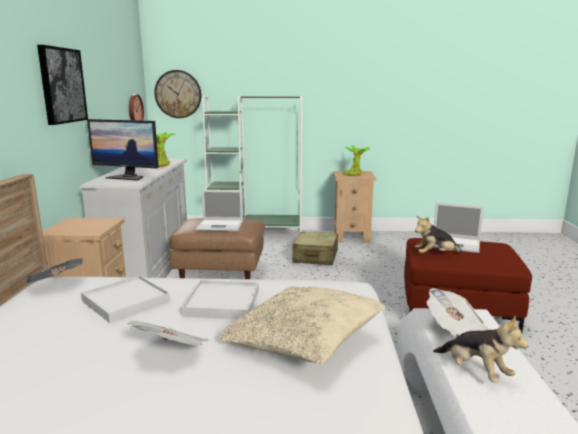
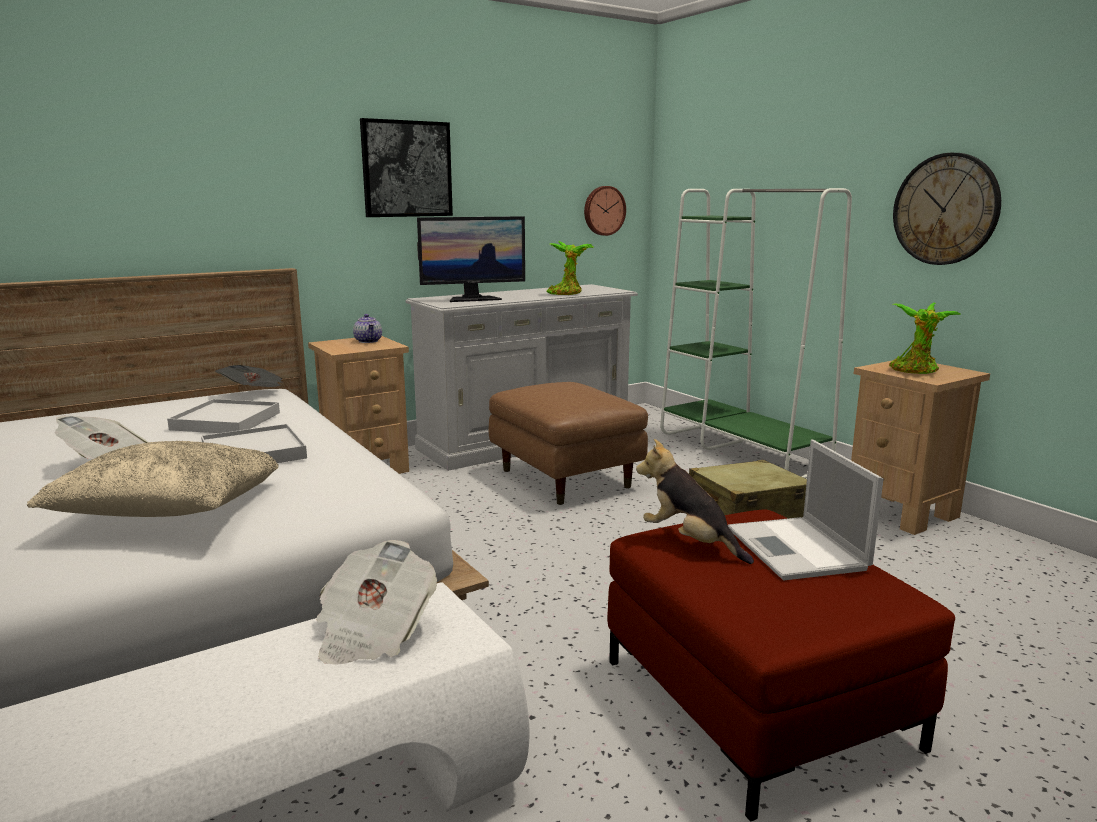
camera: 55 degrees right, 0 degrees up
monitor [87,119,159,181] -> monitor turned 90 degrees counterclockwise [417,216,525,302]
wall clock [154,70,201,118] -> wall clock moved to [893,153,1001,265]
laptop [196,190,243,231] -> none
plush toy [433,316,529,383] -> none
none -> teapot [353,314,382,343]

